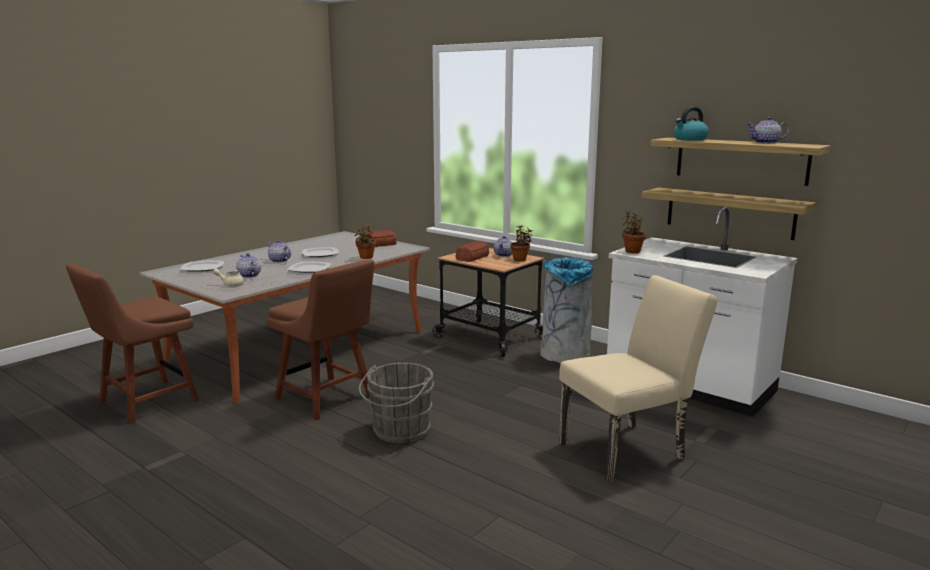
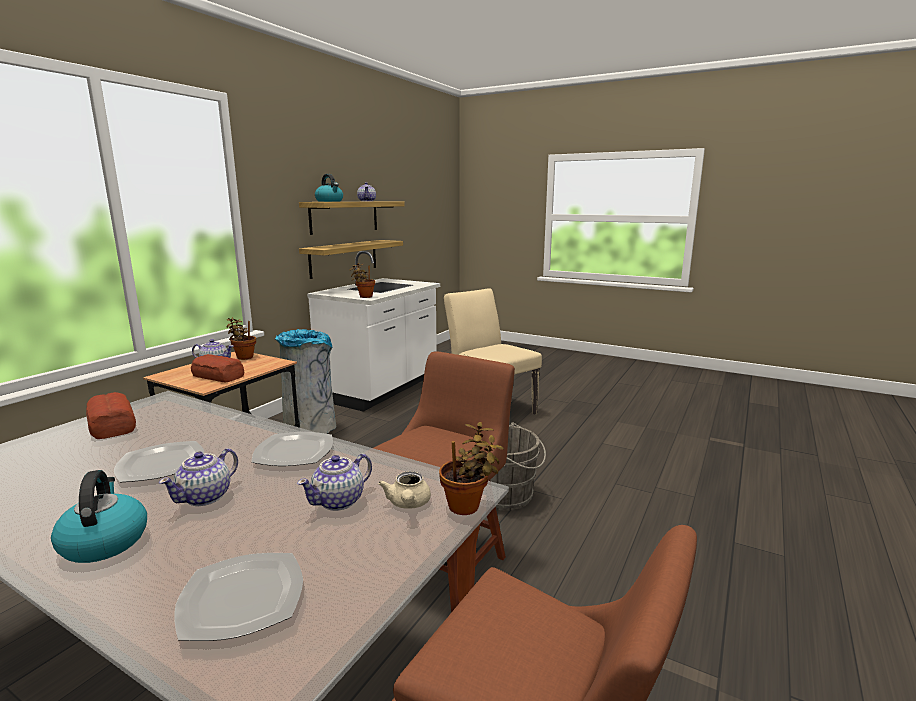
camera: 100 degrees left, 0 degrees up
potted plant [354,224,376,259] -> potted plant moved to [439,422,504,515]
none -> kettle [51,470,147,563]

